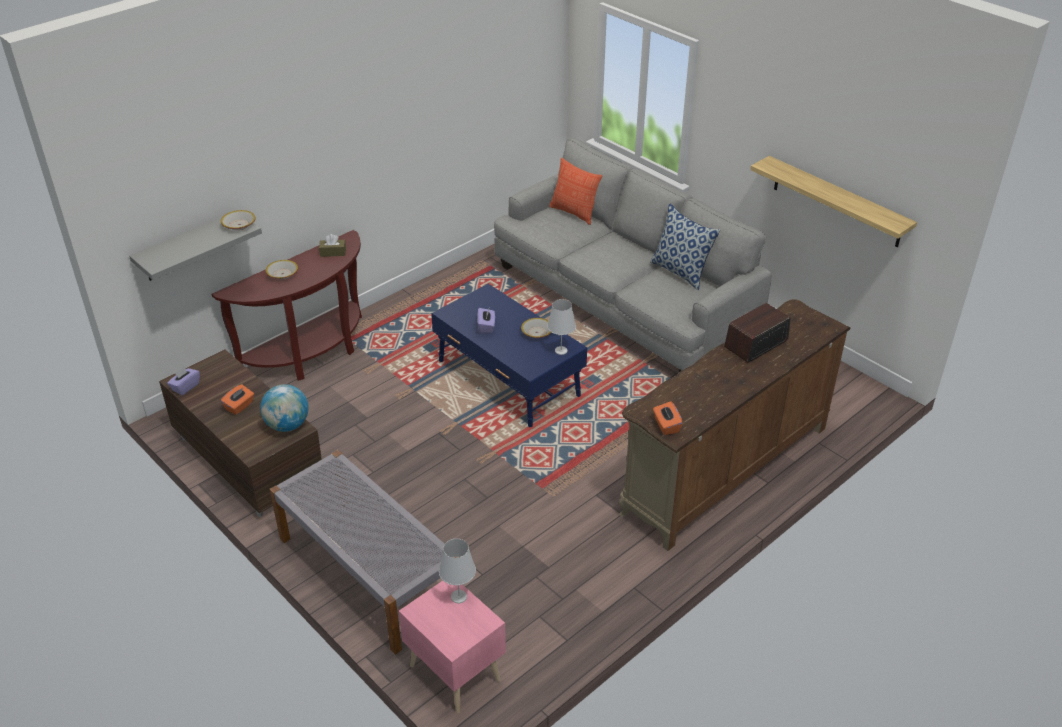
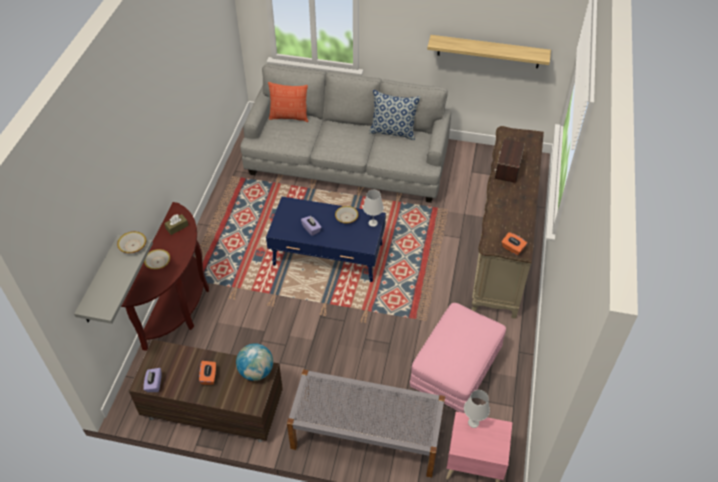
camera: 35 degrees left, 10 degrees up
none -> pink ottoman [410,303,506,413]

